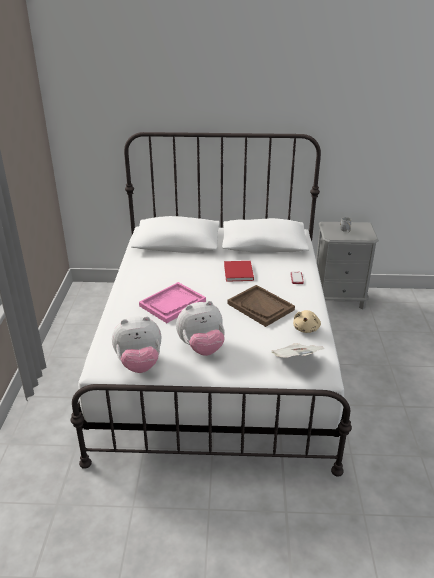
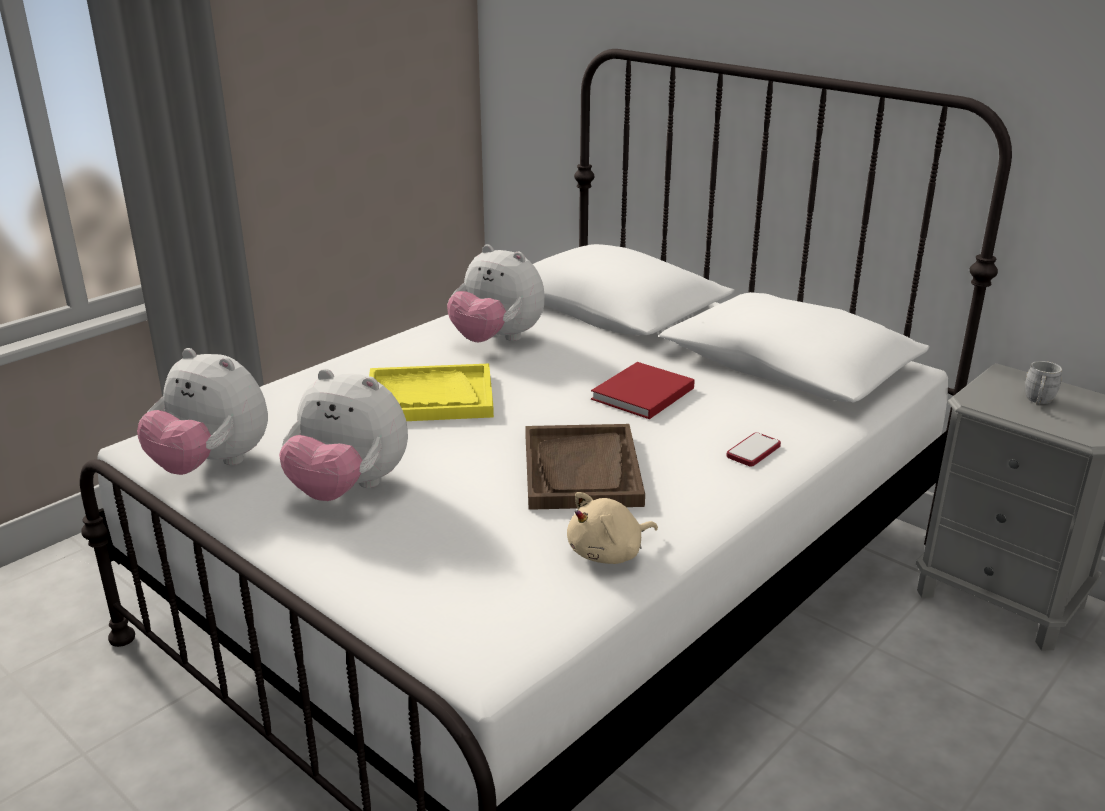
camera: 40 degrees right, 5 degrees down
pink tray [139,282,206,323] -> yellow tray [369,364,494,421]
newspaper [271,343,324,358] -> none
none -> plush toy [447,244,545,343]

